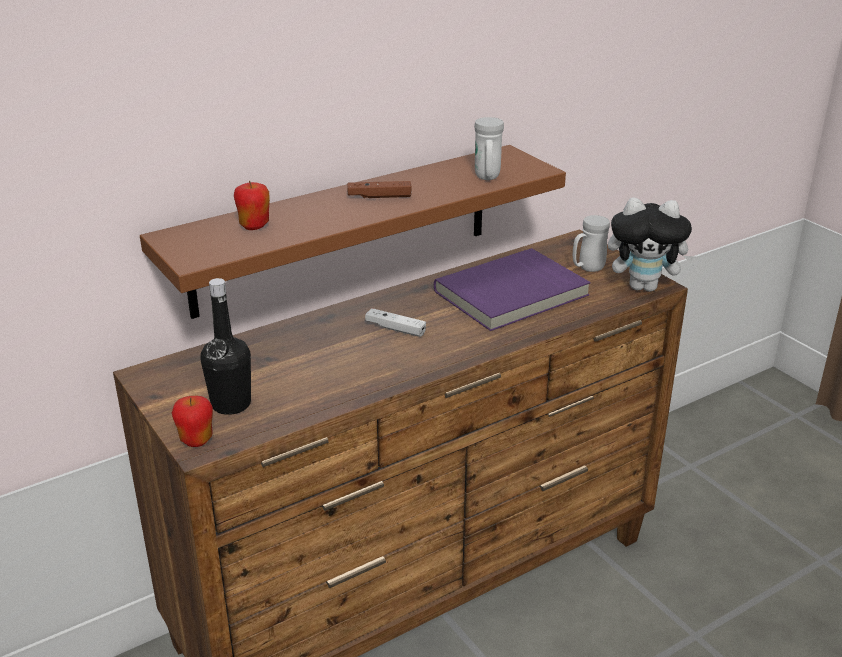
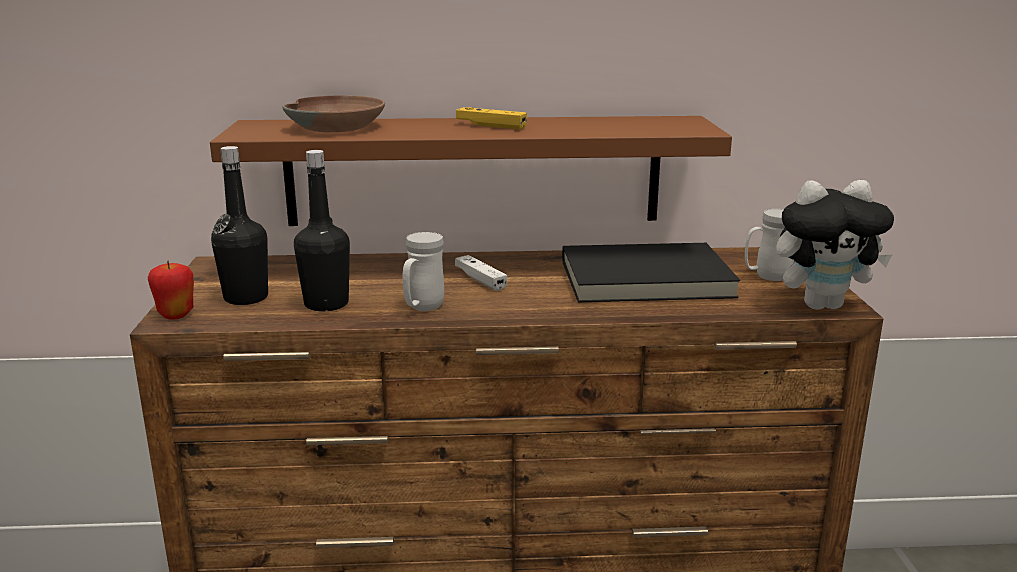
camera: 30 degrees right, 10 degrees down
apple [234,181,270,230] -> brown bowl [282,95,385,132]
brown game controller [347,181,411,198] -> yellow game controller [456,107,527,130]
purple book [434,248,590,331] -> black book [562,243,740,302]
white mug [474,117,504,180] -> white mug moved to [403,232,444,311]
plush toy [608,197,698,292] -> plush toy turned 45 degrees counterclockwise [776,180,894,310]
none -> black bottle [294,150,350,312]

